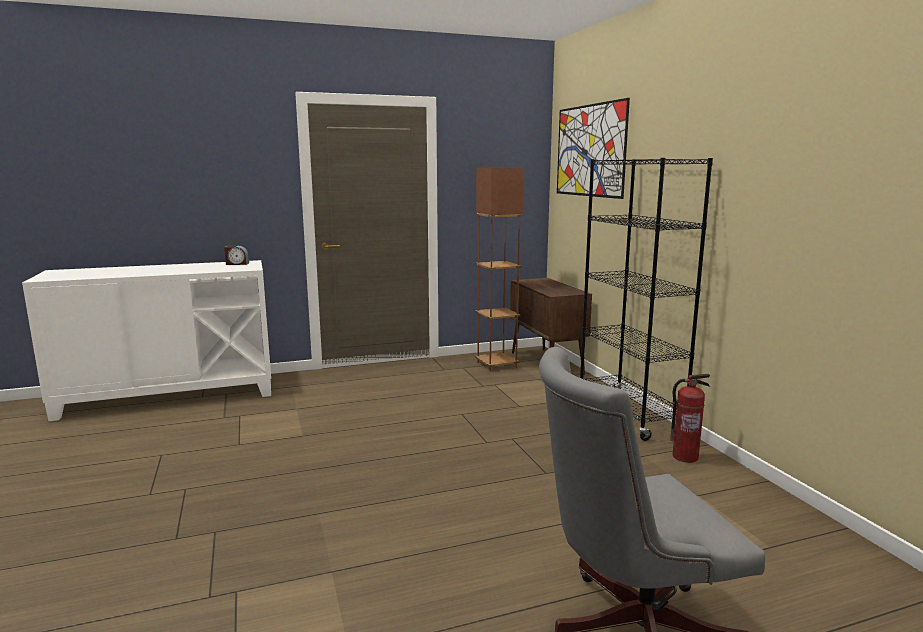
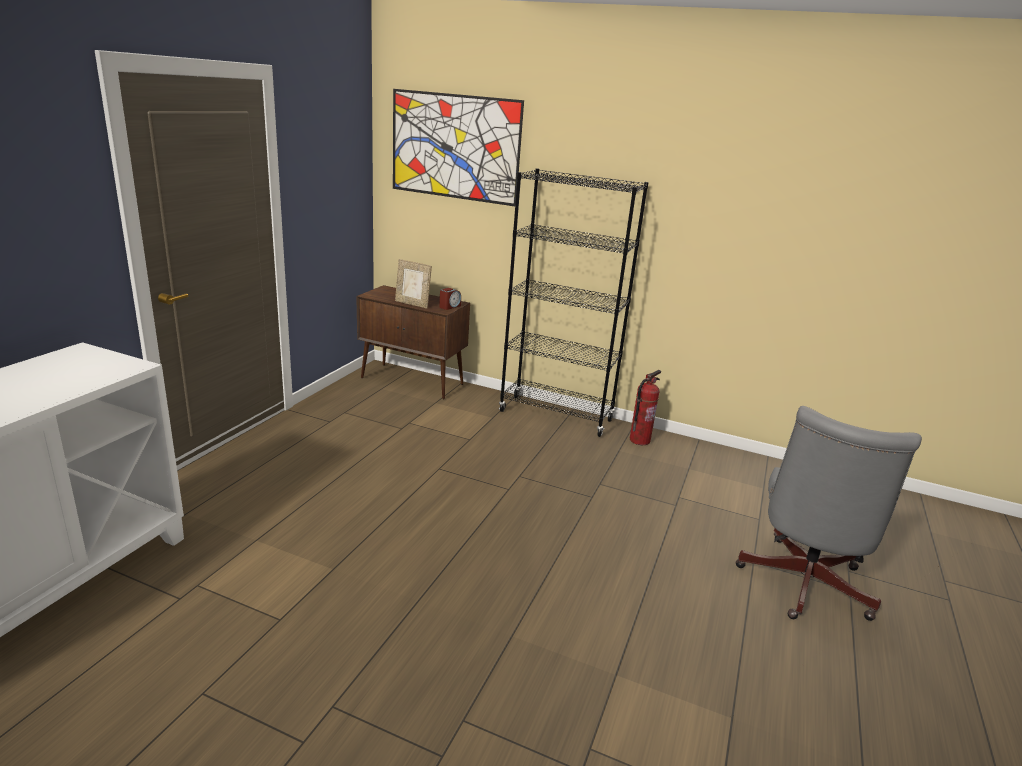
camera: 50 degrees left, 10 degrees up
alarm clock [224,245,249,265] -> alarm clock moved to [439,288,461,310]
brown floor lamp [475,167,524,371] -> none
none -> picture frame [395,259,432,308]

